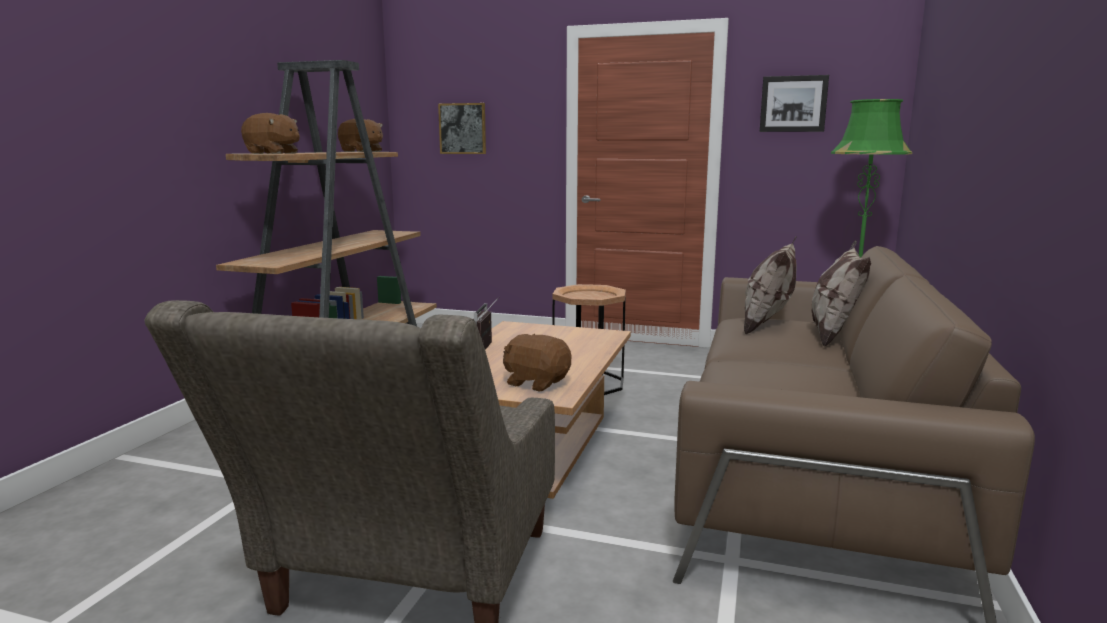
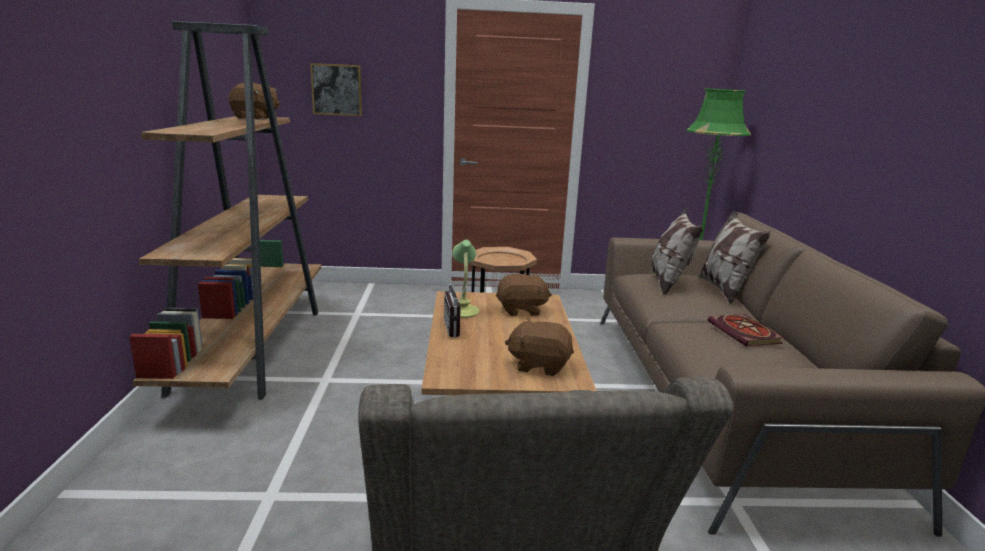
camera: 20 degrees left, 5 degrees up
brown plush toy [241,113,300,154] -> brown plush toy moved to [496,274,552,316]
picture [760,75,829,132] -> none
none -> table lamp [452,240,479,318]
none -> book [708,314,784,346]

